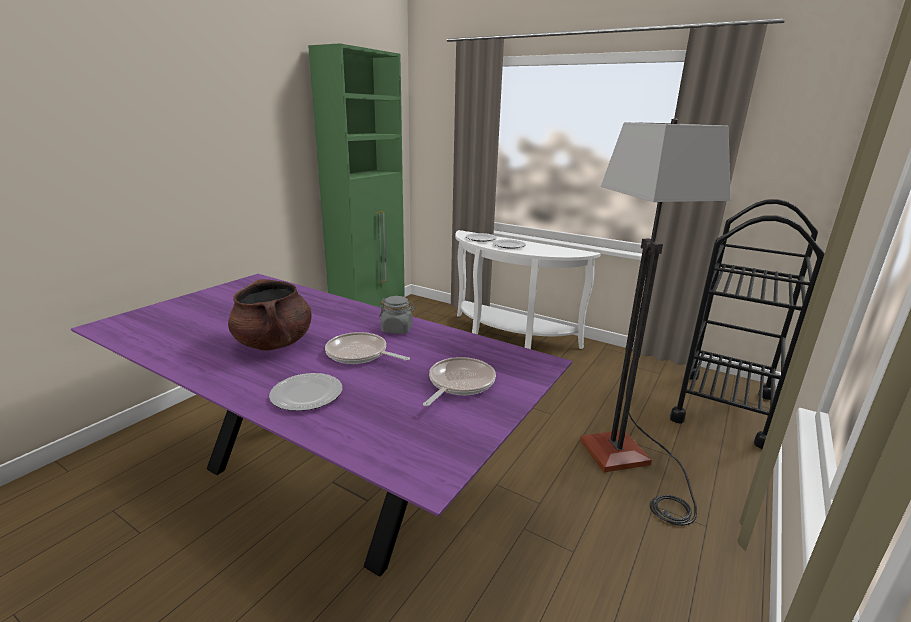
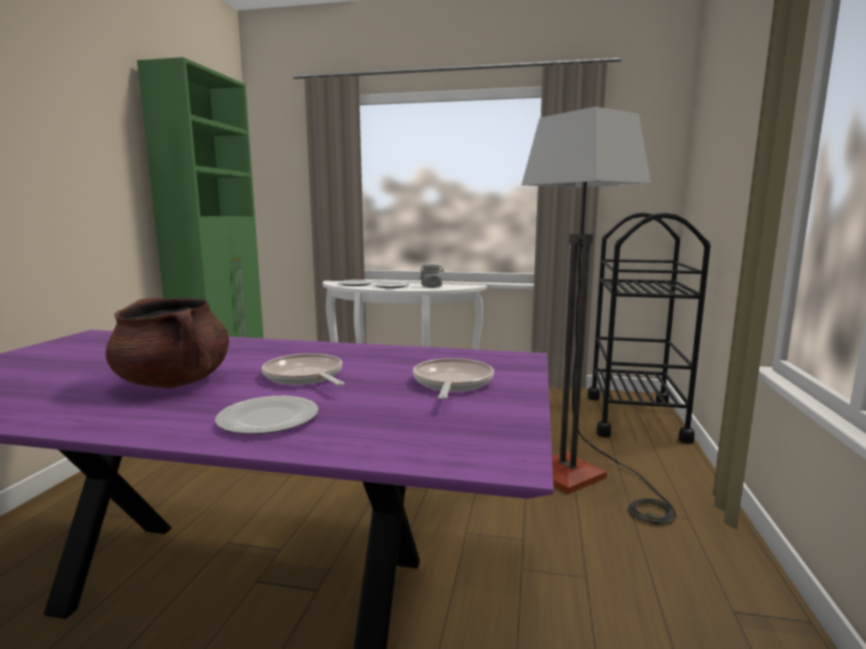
camera: 20 degrees left, 10 degrees down
frying pan [325,332,410,364] -> frying pan turned 45 degrees clockwise [262,353,344,386]
grey jar [379,296,415,334] -> grey jar moved to [420,264,444,288]

